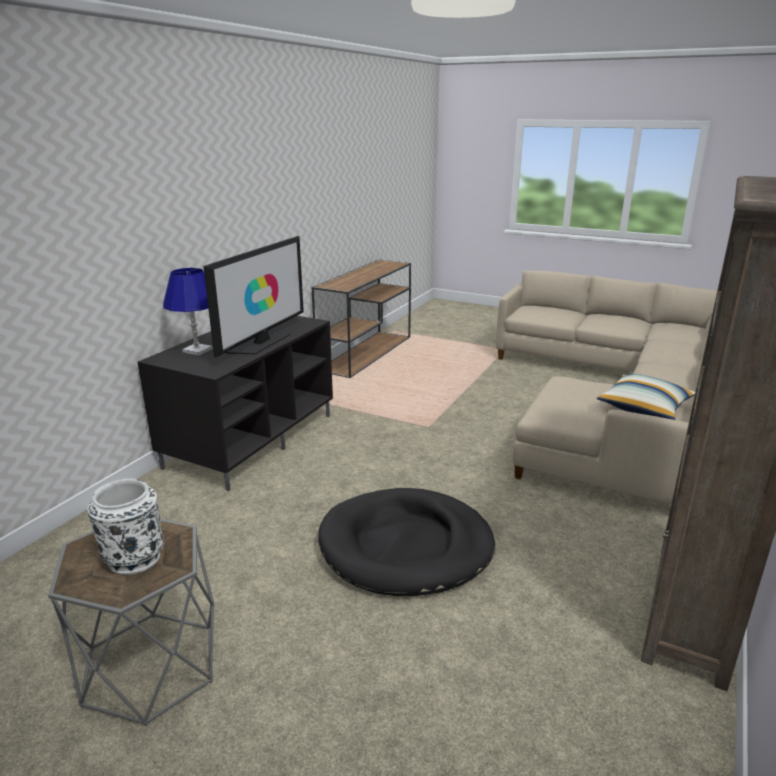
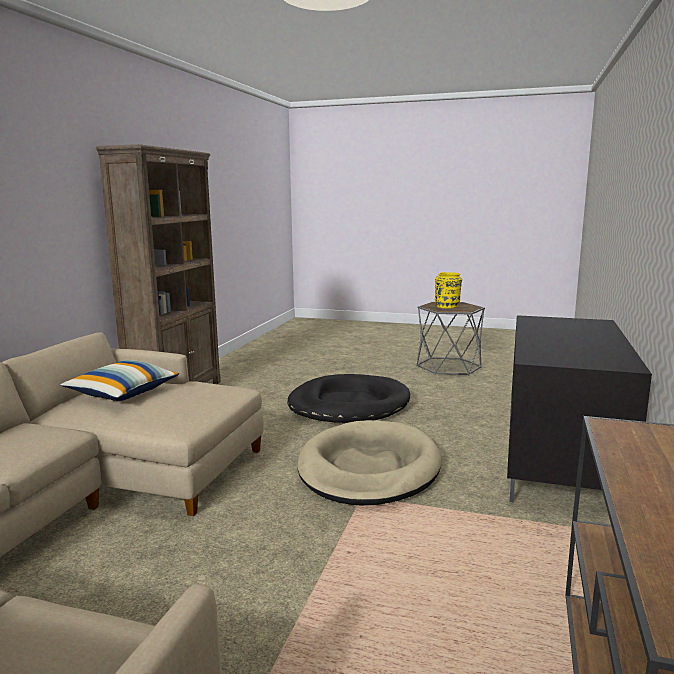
camera: 170 degrees right, 10 degrees down
white vase [87,479,164,575] -> yellow vase [435,272,462,309]
blue table lamp [163,268,213,356] -> none
television [203,236,304,357] -> none
none -> beige dog bed [297,420,442,505]

